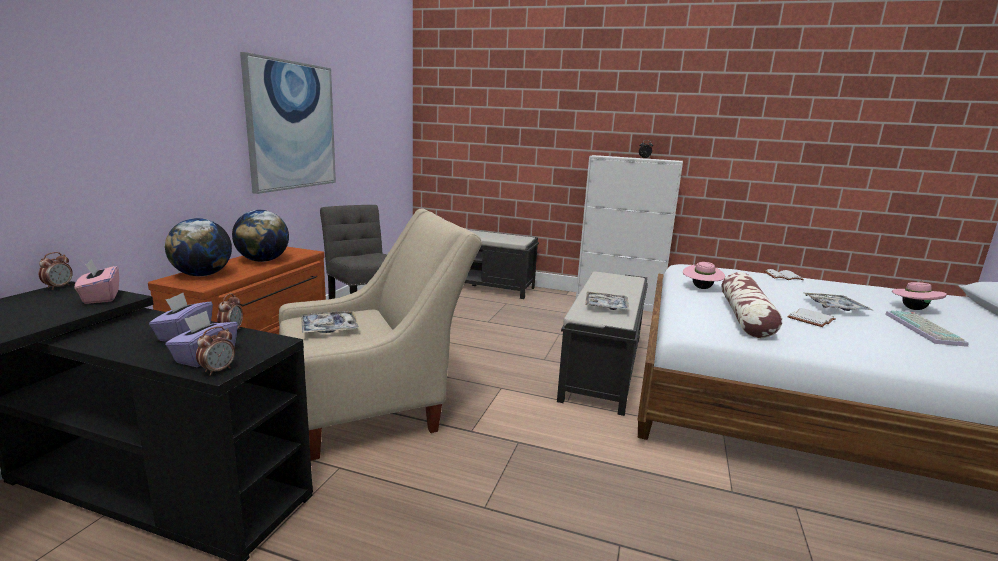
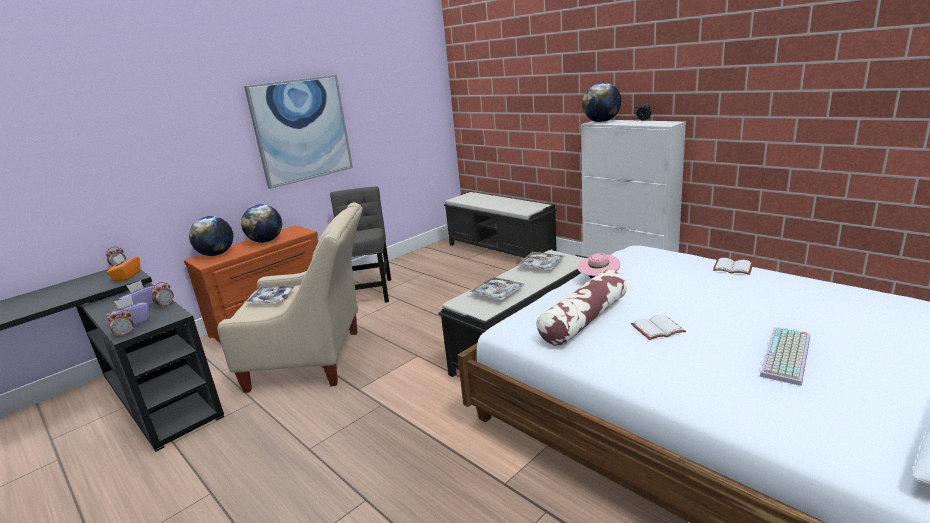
camera: 30 degrees right, 5 degrees up
pink tissue box [75,259,119,304] -> orange tissue box [106,254,141,281]
tray [802,292,873,311] -> tray moved to [518,252,564,270]
pink hat [892,280,947,310] -> none
none -> globe [582,83,621,122]

